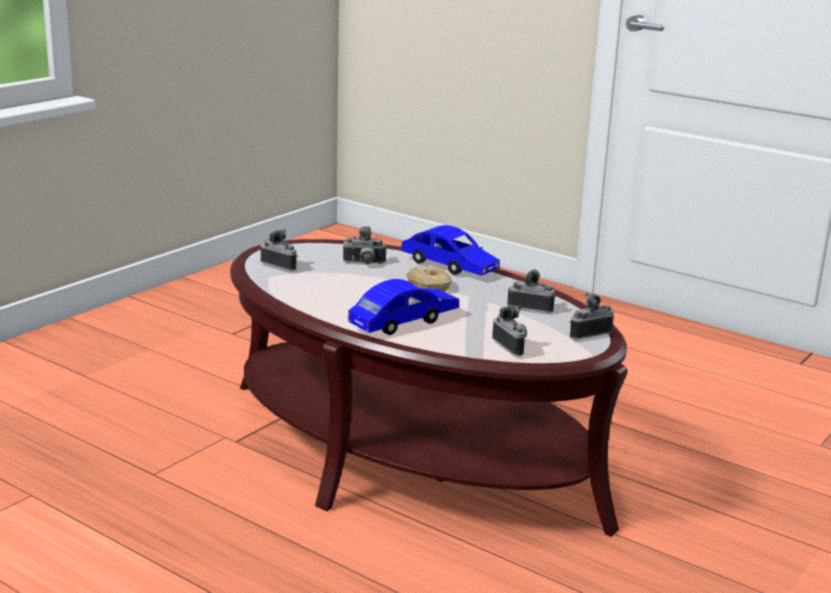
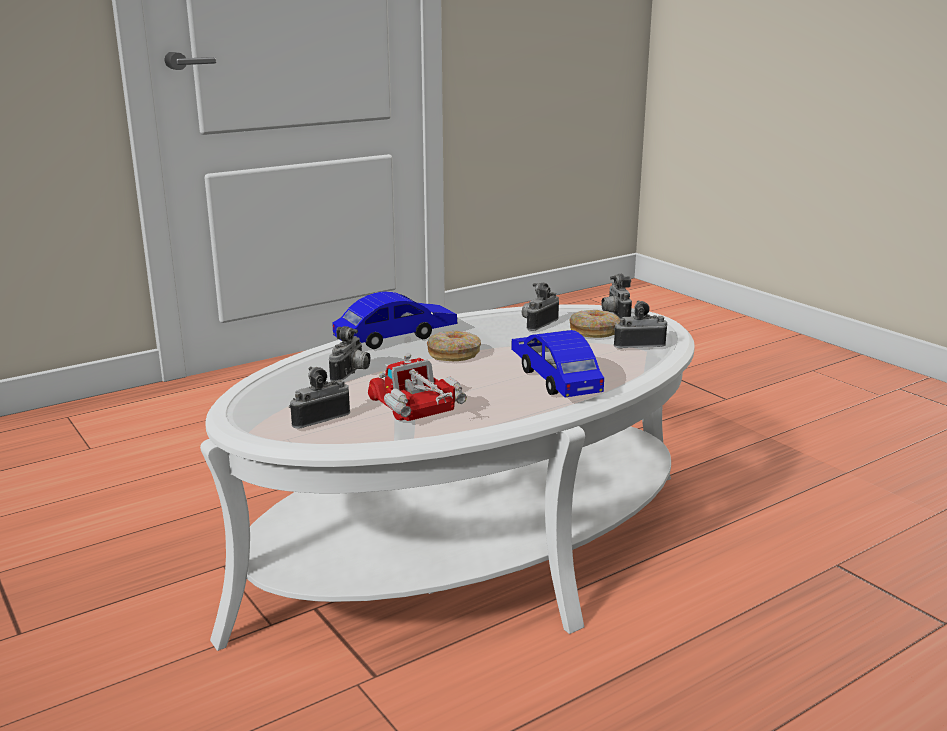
camera: 70 degrees left, 0 degrees up
brown coffee table [230,239,628,537] -> white coffee table [200,304,695,651]
none -> toy truck [368,355,467,421]
none -> donut [569,310,620,338]

